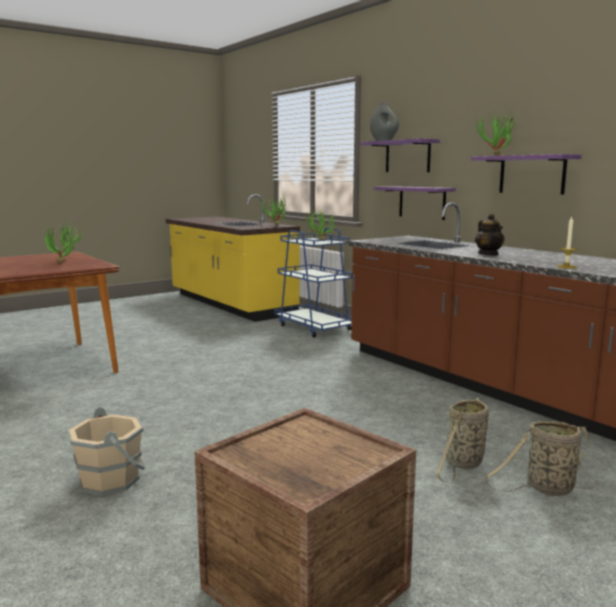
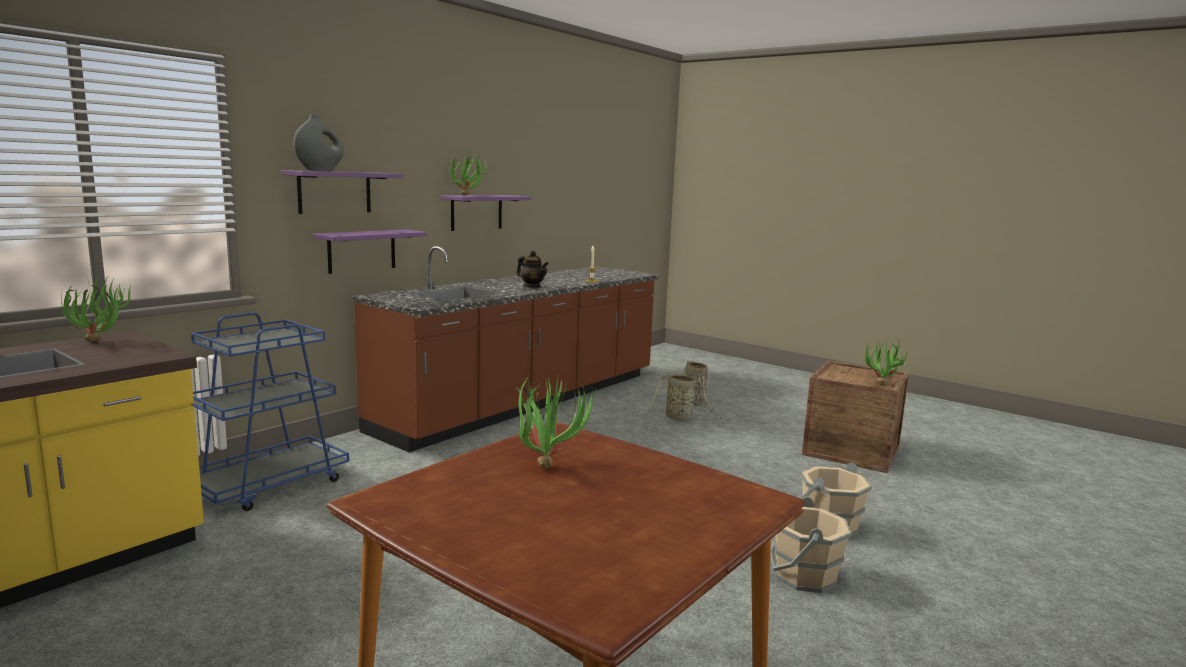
camera: 105 degrees left, 0 degrees up
potted plant [305,209,335,240] -> potted plant moved to [863,338,913,383]
teapot [475,214,505,256] -> teapot turned 60 degrees clockwise [517,251,549,288]
none -> beige bucket [771,496,852,593]

